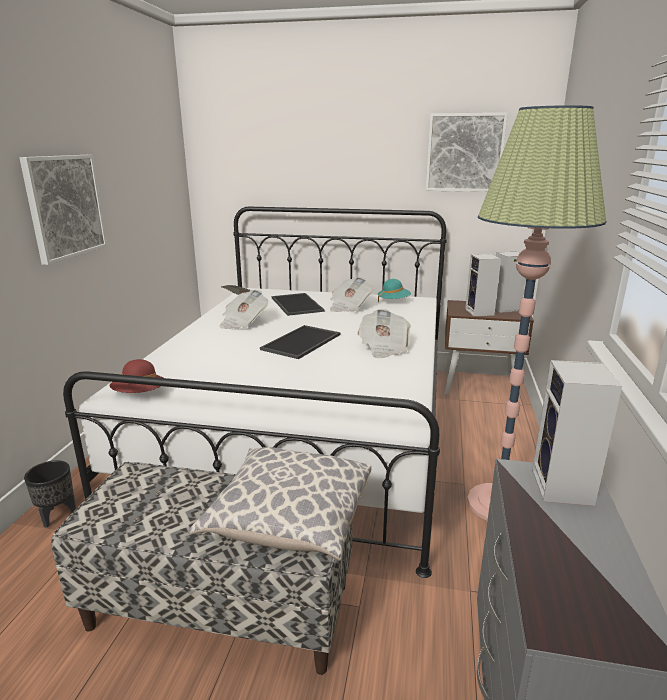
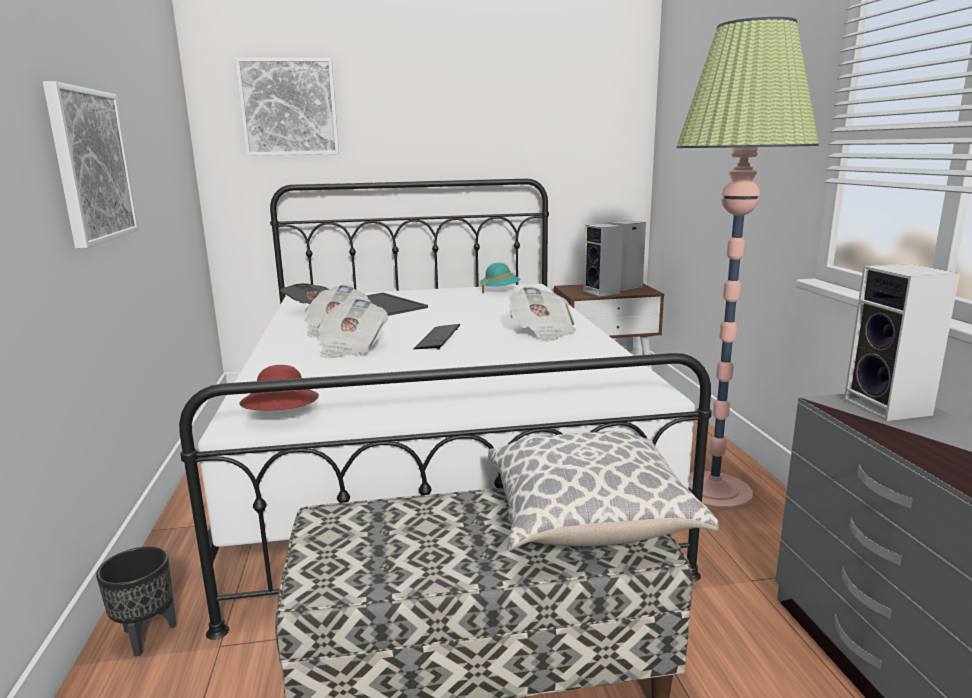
camera: 20 degrees left, 5 degrees down
tray [260,325,341,359] -> keyboard [413,324,460,350]
newspaper [330,277,373,312] -> newspaper moved to [317,298,388,358]
picture [426,113,508,192] -> picture moved to [235,58,339,156]

